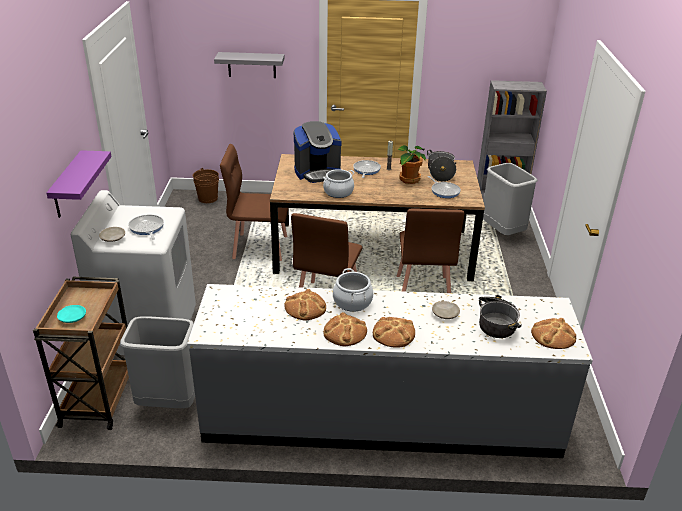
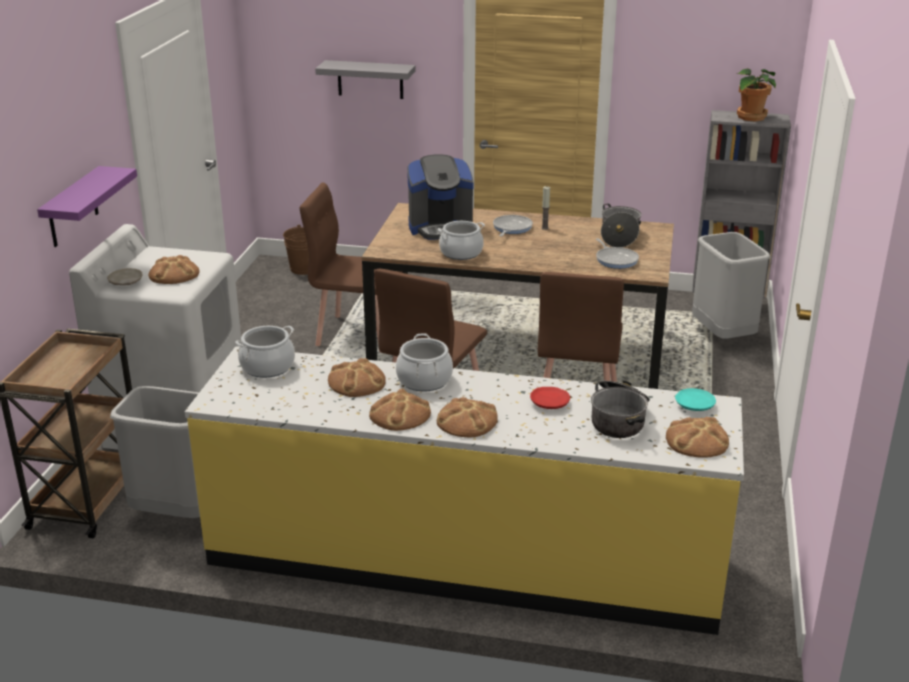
camera: 10 degrees right, 5 degrees down
turquoise plate [57,305,86,323] -> turquoise plate moved to [675,388,716,411]
frying pan [128,214,164,240] -> bread [148,255,200,284]
grey counter [187,284,593,458] -> yellow counter [185,346,744,635]
potted plant [398,145,426,184] -> potted plant moved to [737,68,776,122]
beige plate [432,301,460,319] -> red plate [530,387,570,409]
none -> cooking pot [235,326,295,378]

